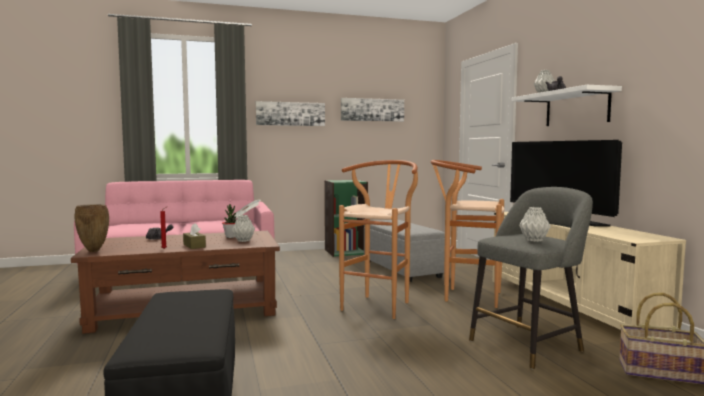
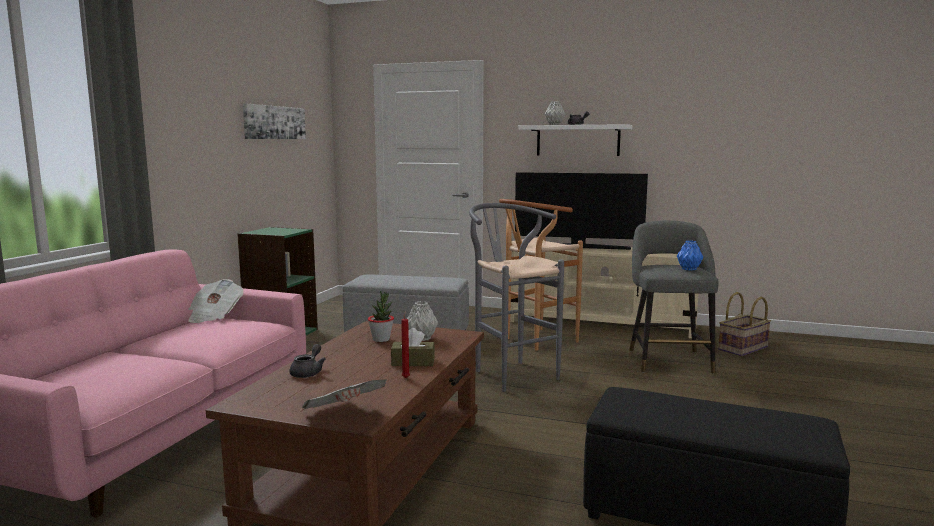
camera: 55 degrees left, 5 degrees up
brown vase [75,204,109,252] -> newspaper [302,379,387,409]
picture [256,101,325,126] -> none
brown stool [339,160,418,319] -> grey stool [469,203,564,392]
grey vase [519,207,551,242] -> blue vase [677,241,703,270]

